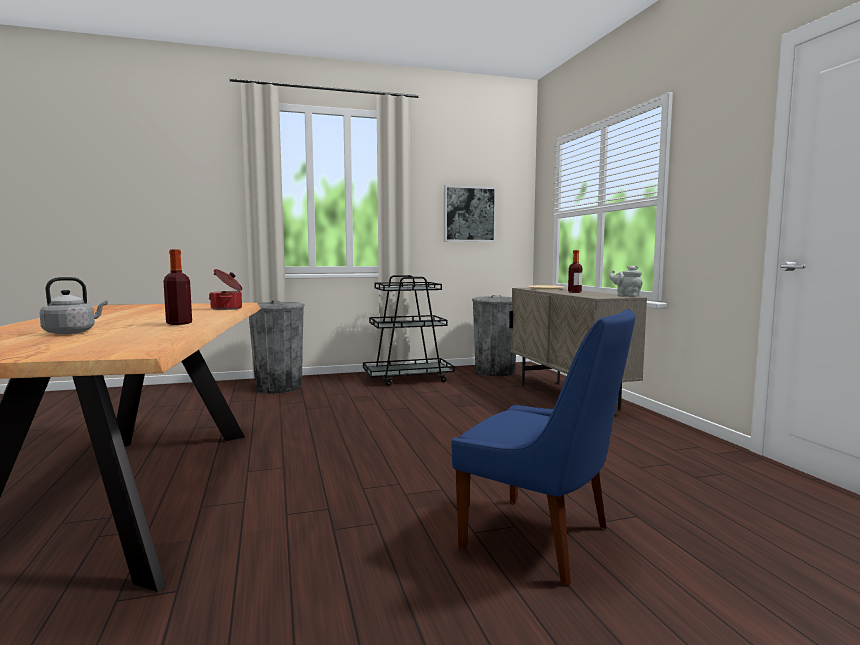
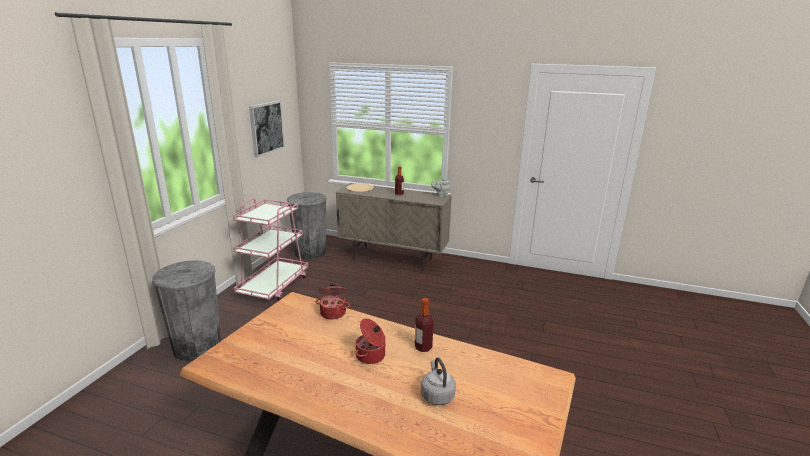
camera: 55 degrees left, 15 degrees up
black cart [363,275,455,387] -> pink cart [233,198,308,300]
blue chair [451,309,635,586] -> none
none -> cooking pot [355,318,386,364]

